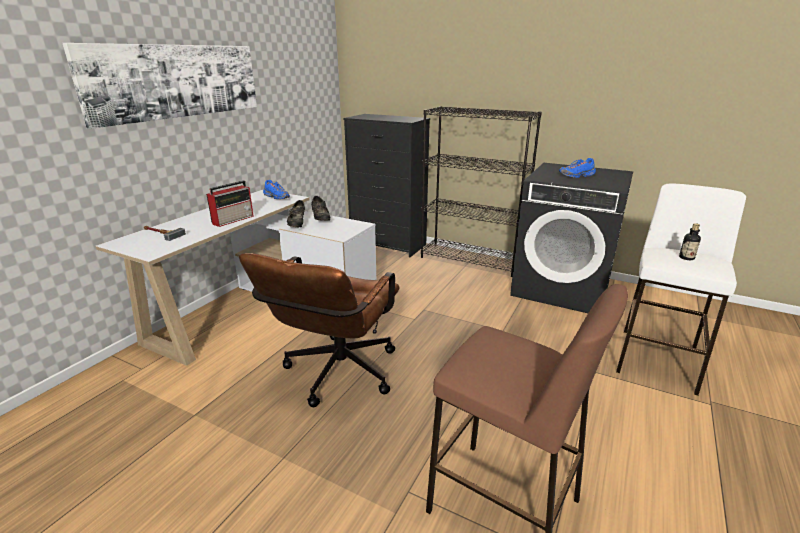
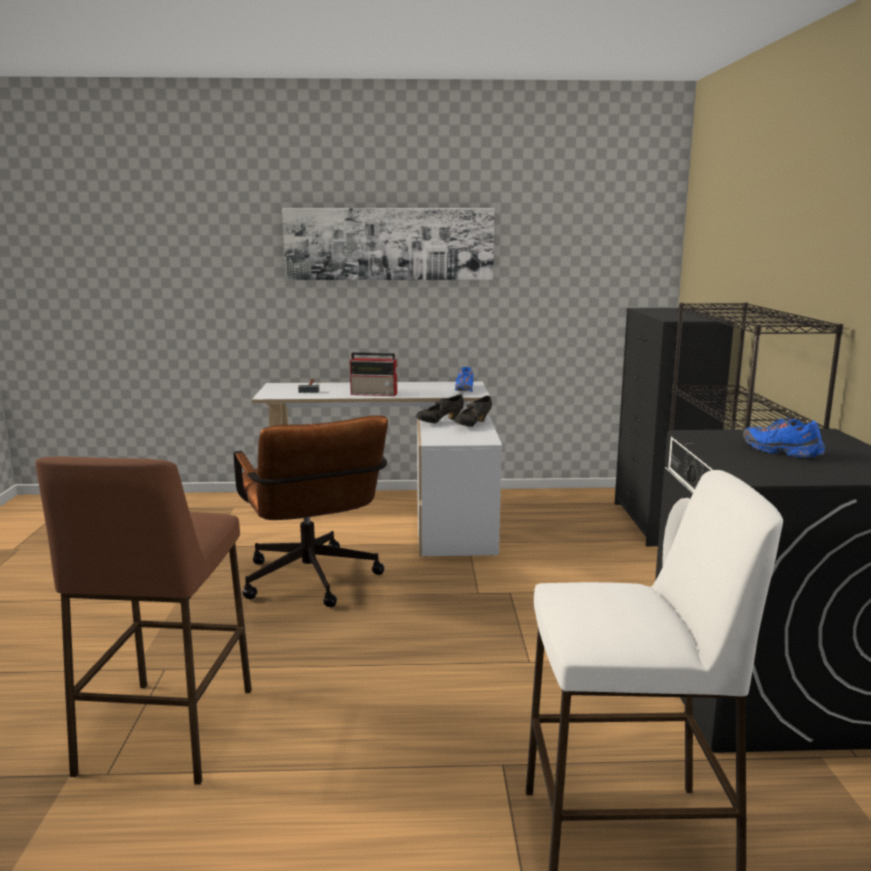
camera: 60 degrees right, 10 degrees down
brown office chair [239,253,400,407] -> brown office chair turned 105 degrees counterclockwise [234,415,388,607]
bottle [679,223,701,260] -> none

